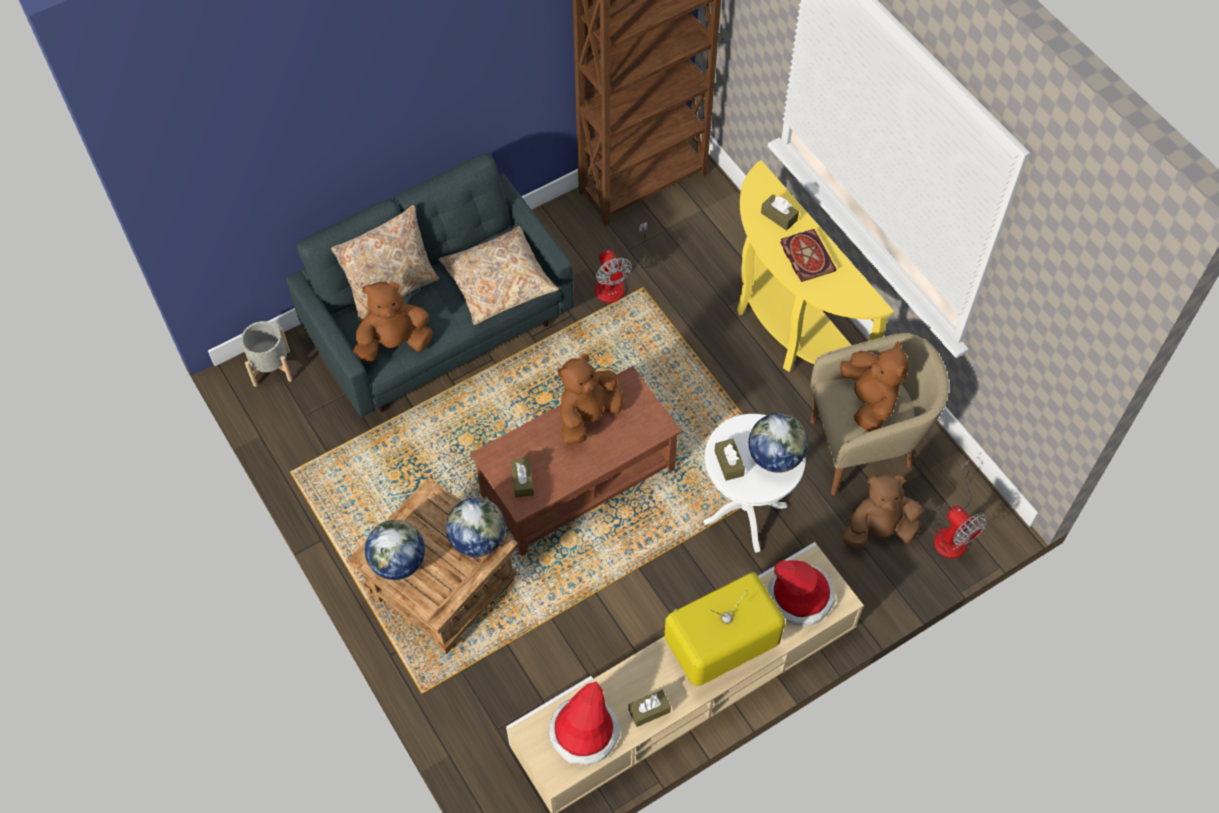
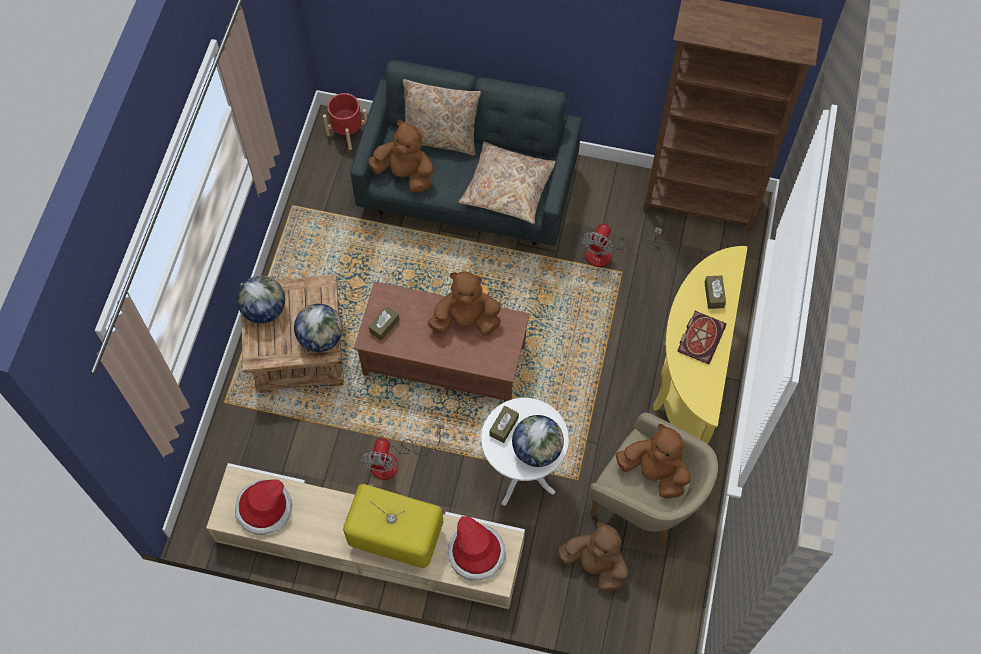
camera: 45 degrees right, 5 degrees up
grey planter [241,321,292,387] -> red planter [323,93,367,150]
brown tissue box [628,690,671,727] -> none
brown plush toy [840,341,909,431] -> brown plush toy turned 90 degrees counterclockwise [615,424,690,498]
fan [934,460,988,558] -> fan moved to [361,424,444,480]

